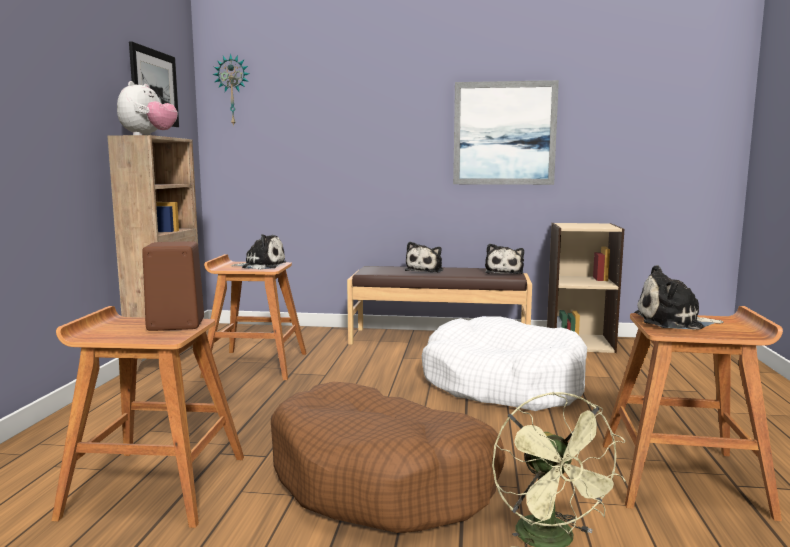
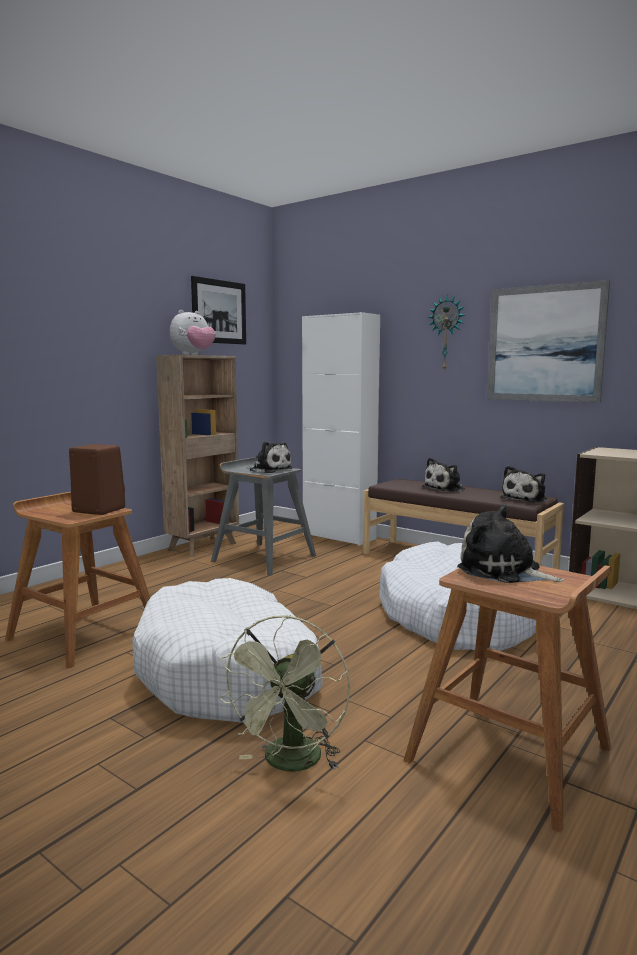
camera: 30 degrees right, 0 degrees up
brown stool [200,254,307,380] -> grey stool [211,457,316,576]
wall clock [213,53,249,126] -> wall clock moved to [428,295,465,371]
brown dog bed [271,382,506,533] -> white dog bed [132,578,323,723]
none -> white cabinet [302,312,380,546]

